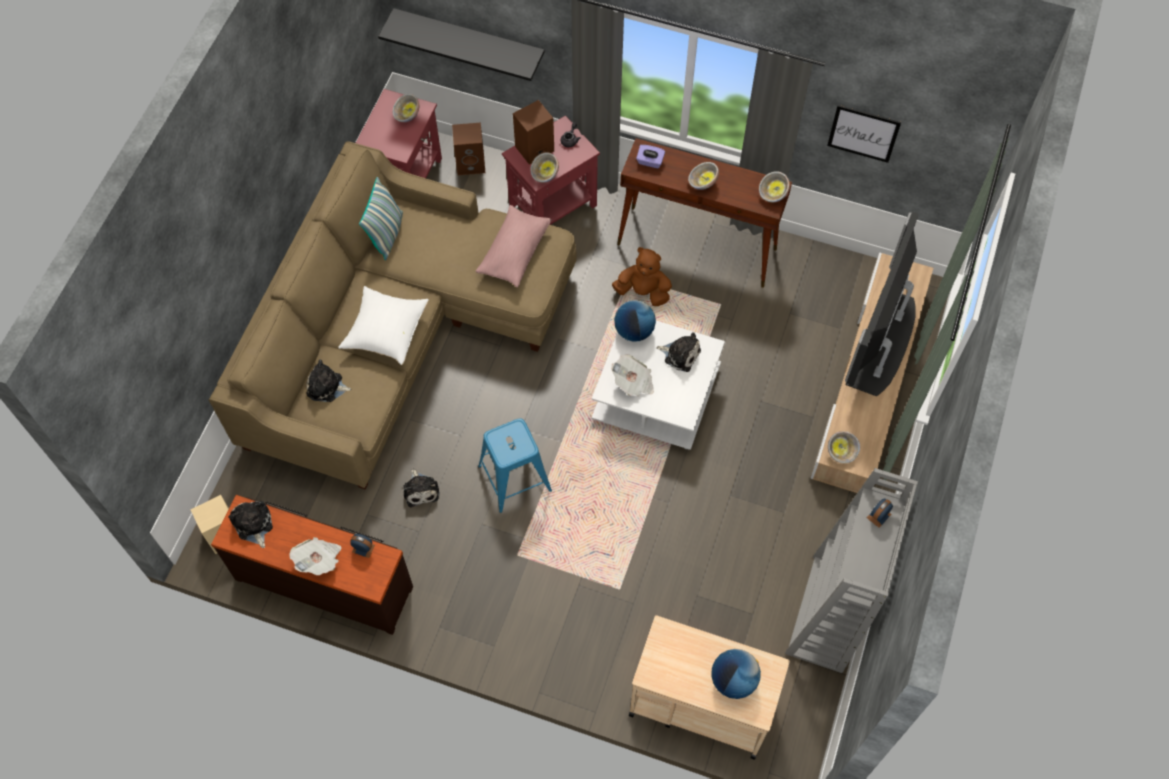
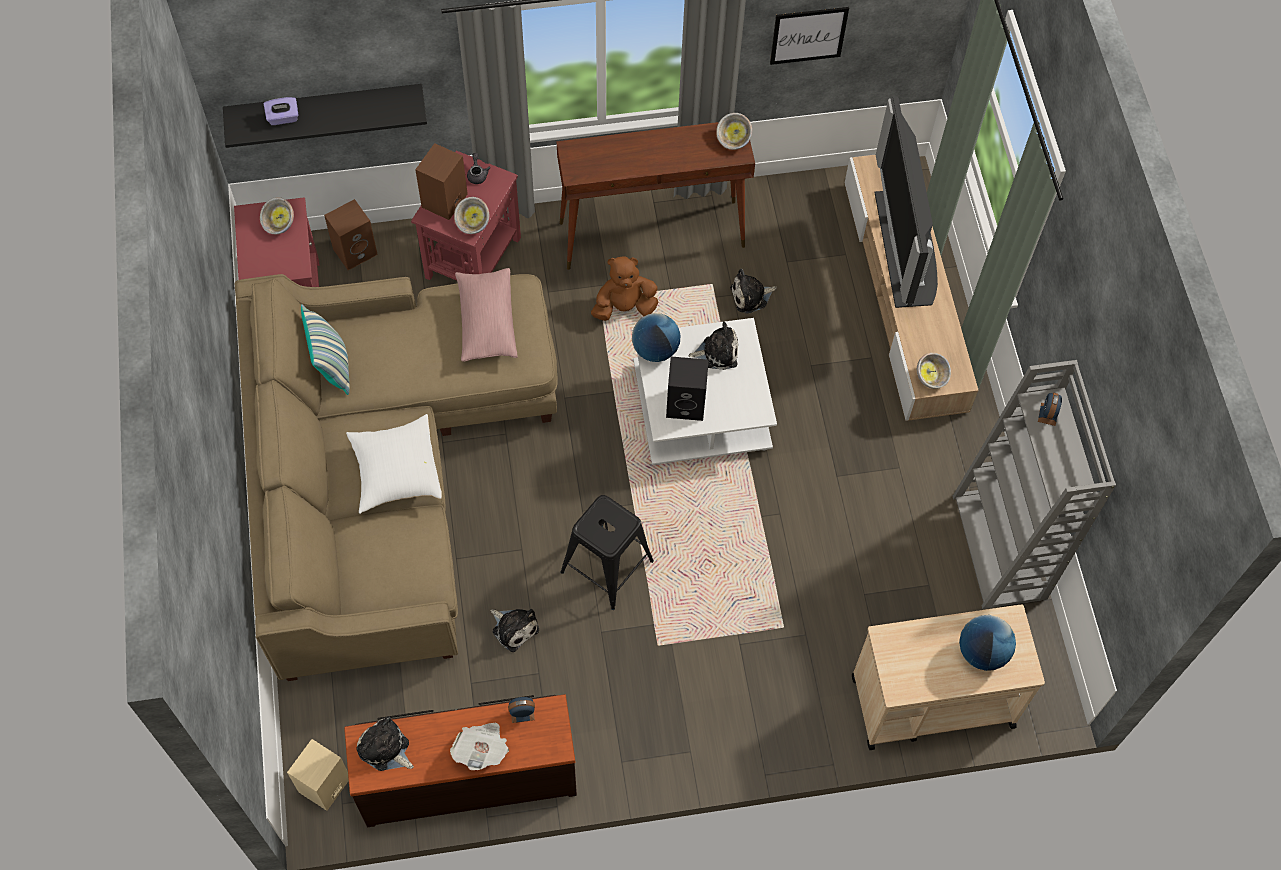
camera: 30 degrees left, 0 degrees up
plush toy [306,360,351,402] -> plush toy moved to [730,269,777,314]
blue stool [478,418,552,513] -> black stool [560,495,654,610]
newspaper [611,355,654,396] -> black speaker [666,357,709,421]
purple tissue box [636,145,665,168] -> purple tissue box moved to [263,97,298,125]
bowl [688,162,719,190] -> none

